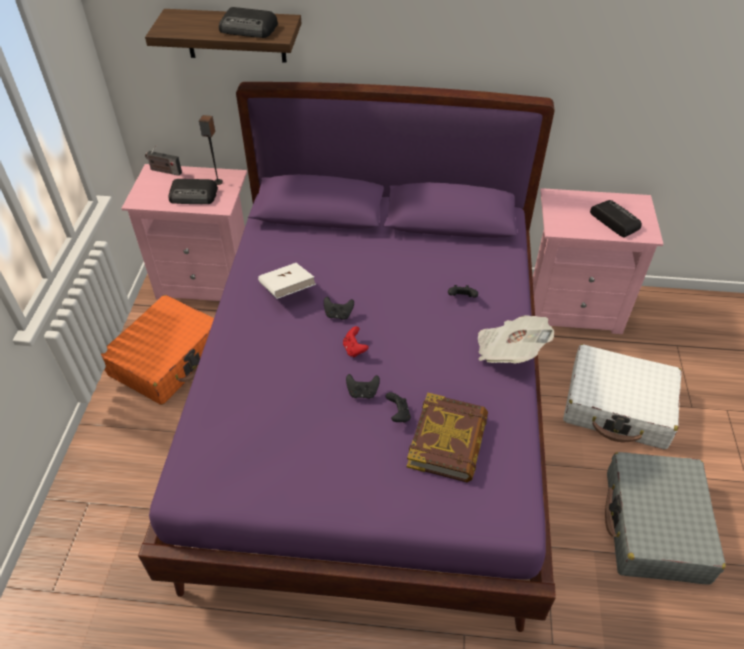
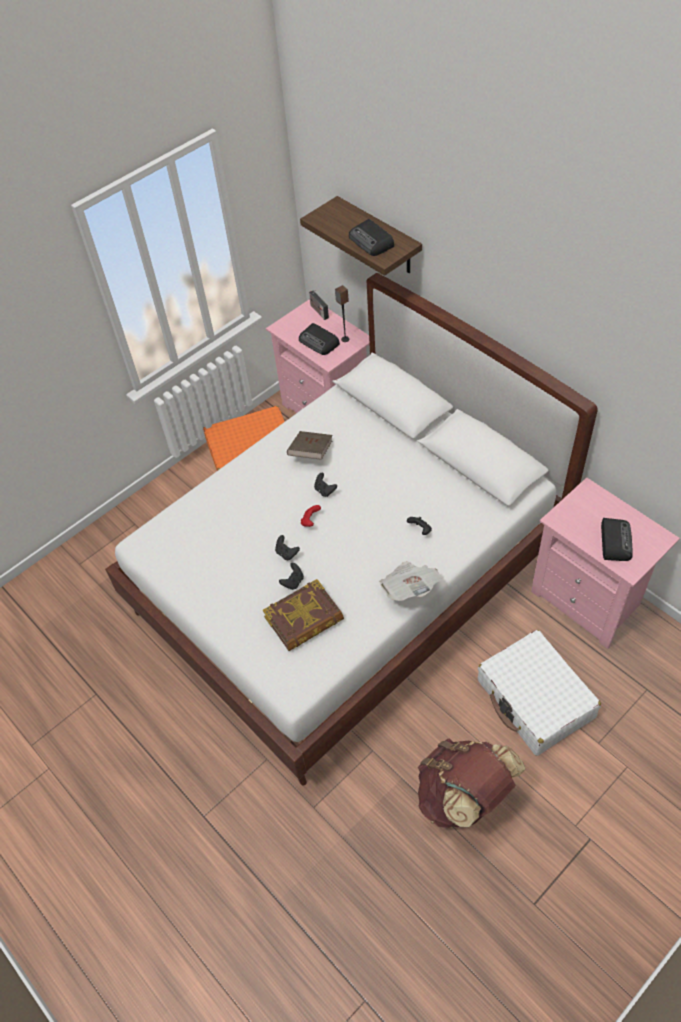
camera: 45 degrees right, 5 degrees up
purple bed [138,82,556,632] -> white bed [105,273,598,786]
white book [258,263,316,299] -> brown book [287,431,332,460]
grey suitcase [605,452,726,585] -> brown backpack [418,739,525,828]

